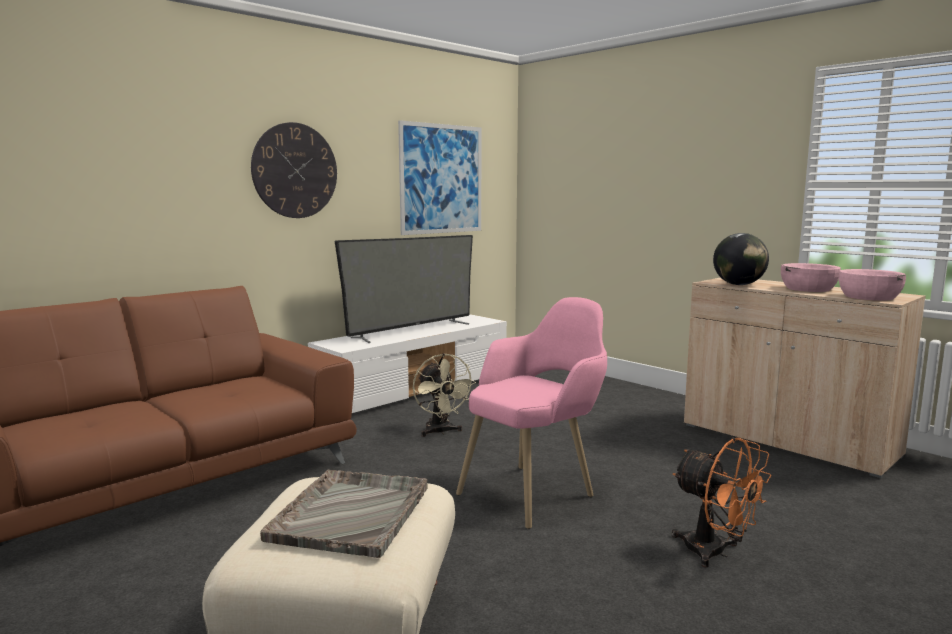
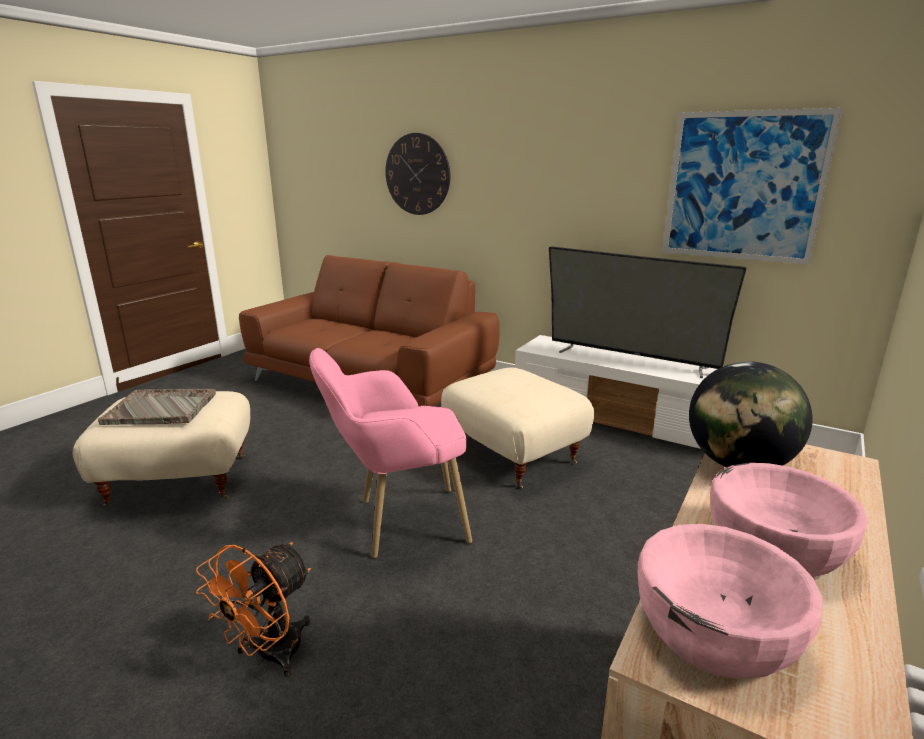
camera: 75 degrees right, 10 degrees up
wall clock [251,122,337,218] -> wall clock moved to [385,133,450,215]
beige fan [413,353,476,437] -> beige ottoman [441,368,594,489]
pink armchair [456,297,607,529] -> pink armchair turned 135 degrees clockwise [309,348,472,558]

